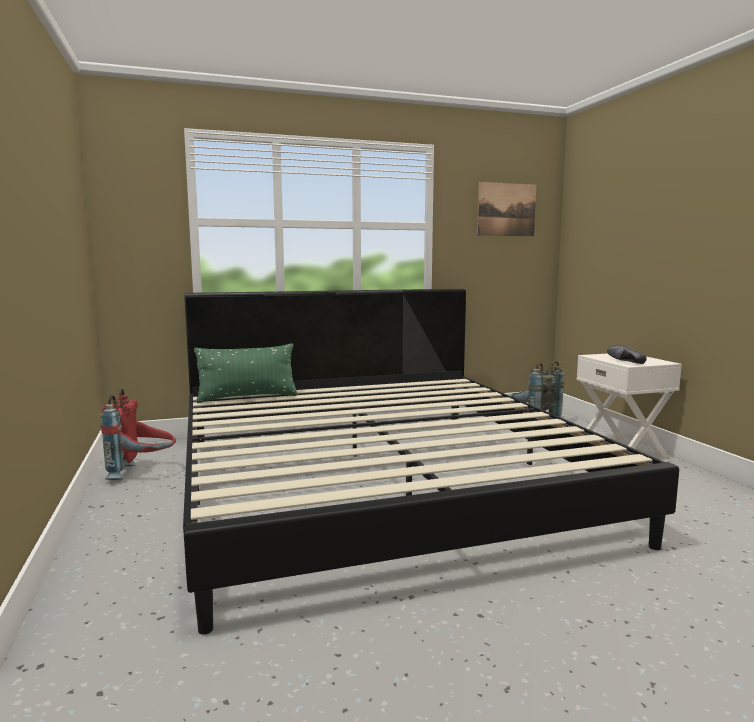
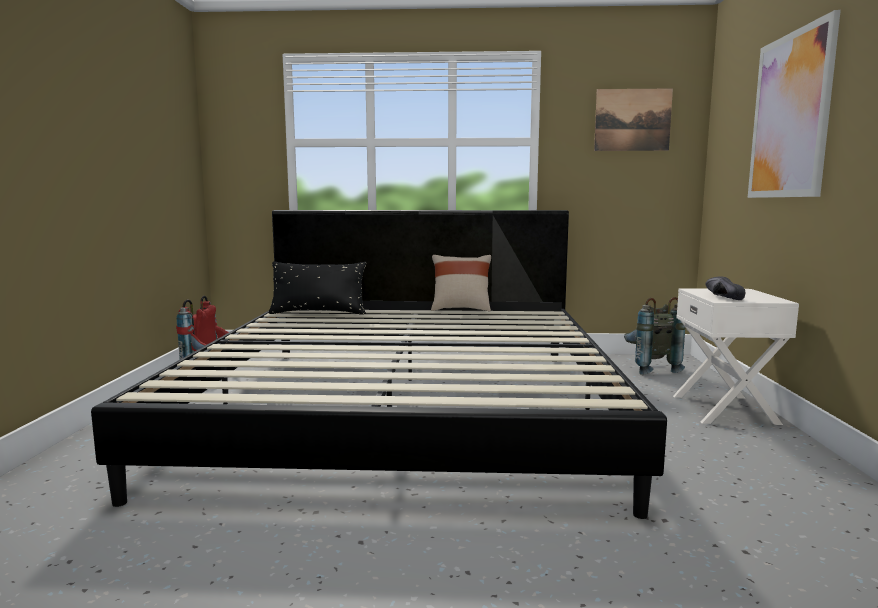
camera: 20 degrees right, 0 degrees up
green pillow [194,343,298,403] -> black pillow [269,262,366,315]
none -> beige pillow [431,255,491,312]
none -> picture [748,10,841,198]

